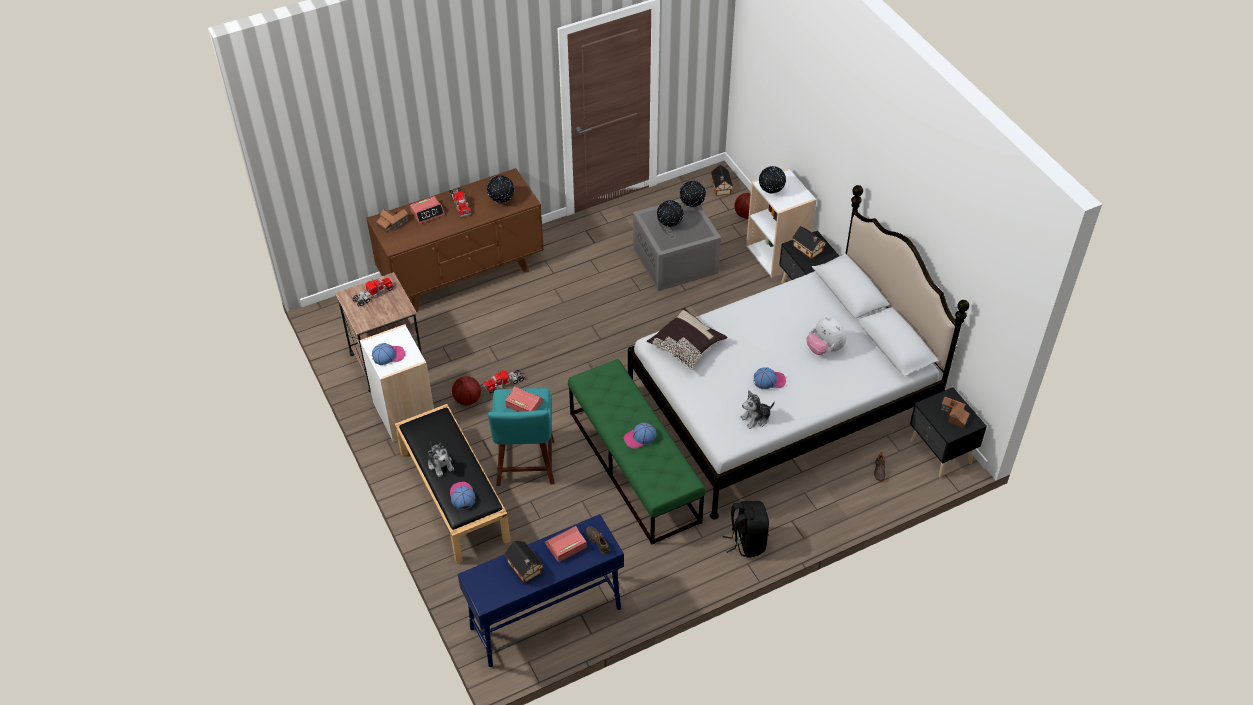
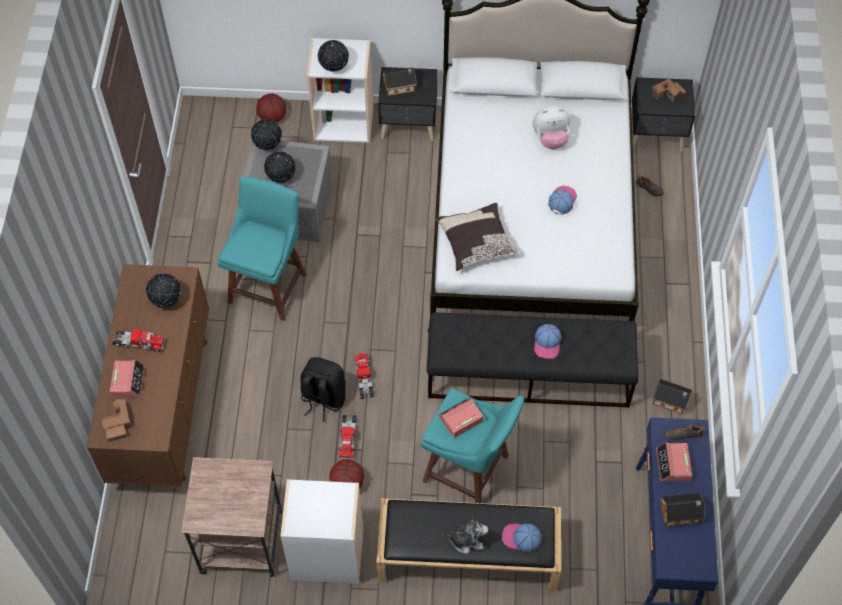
camera: 60 degrees left, 10 degrees up
toy truck [352,278,394,307] -> toy truck moved to [354,353,374,399]
cap [372,343,405,365] -> none
green bench [568,359,705,544] -> black bench [426,312,638,408]
toy house [711,165,733,196] -> toy house moved to [653,379,692,414]
black backpack [723,501,769,557] -> black backpack moved to [300,357,346,422]
plush toy [741,390,775,429] -> none
none -> turquoise stool [217,176,307,321]

